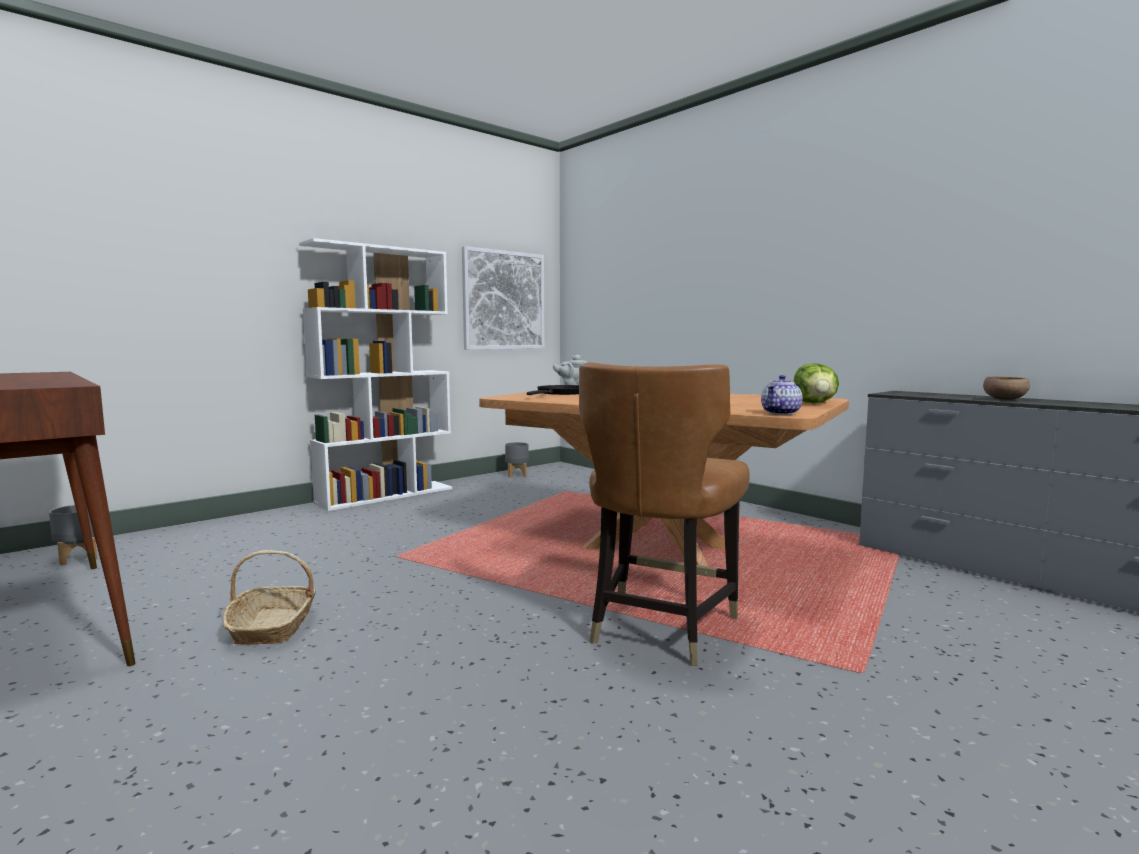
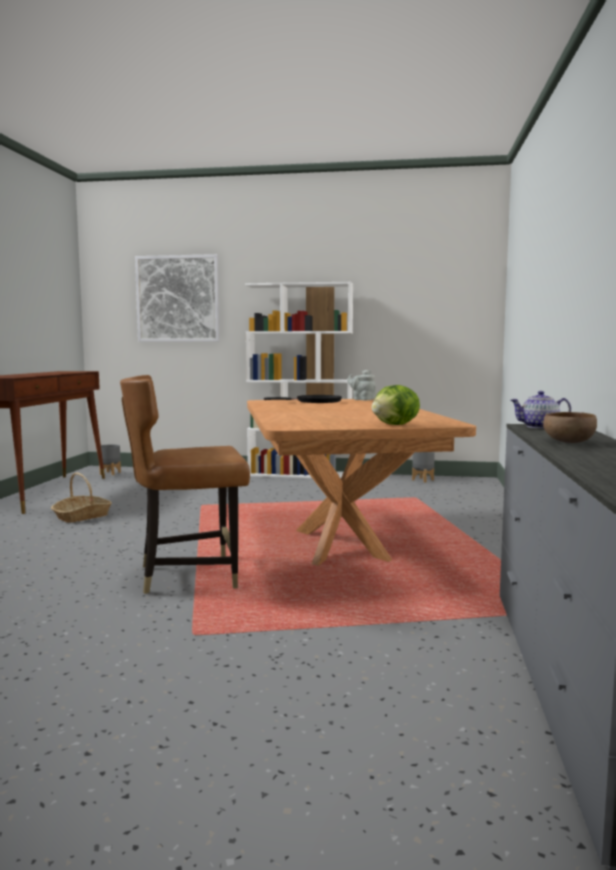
camera: 50 degrees right, 0 degrees up
picture [462,246,545,350] -> picture moved to [135,254,220,342]
teapot [761,375,802,415] -> teapot moved to [510,391,571,429]

